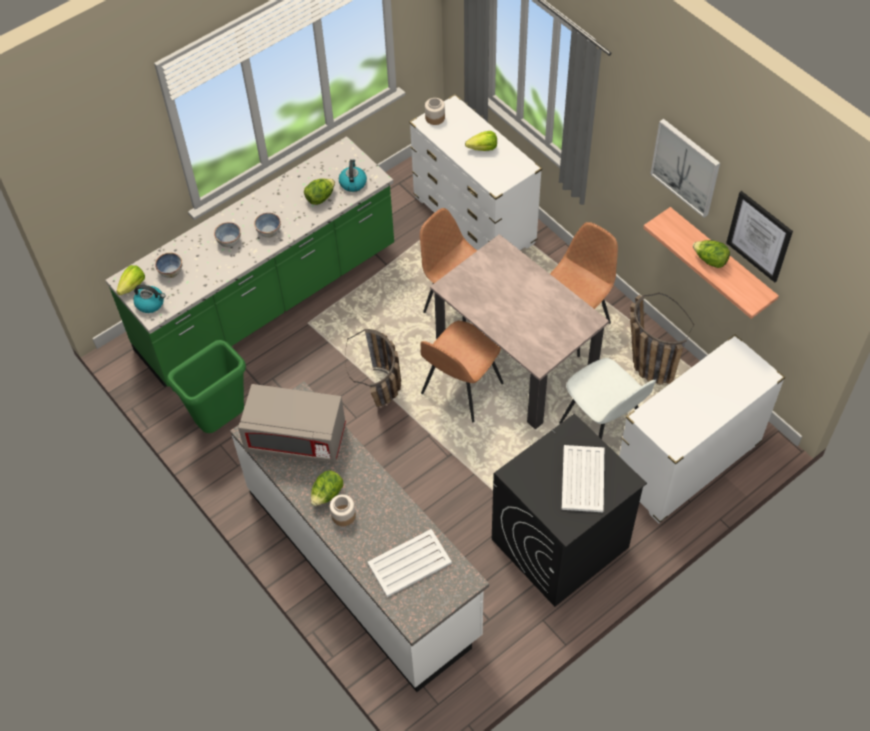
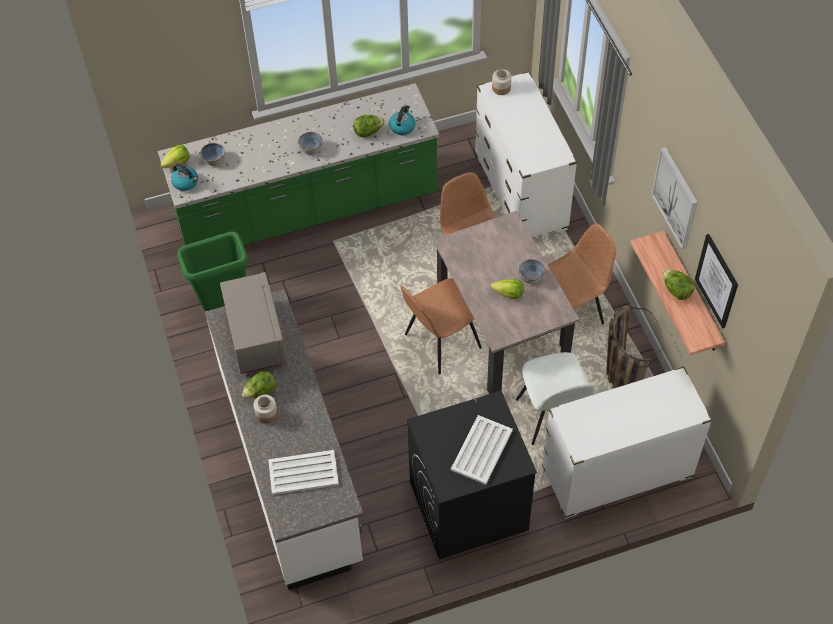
camera: 20 degrees right, 0 degrees up
bowl [214,222,241,247] -> bowl moved to [519,259,544,284]
grey microwave [238,384,346,464] -> grey microwave turned 135 degrees counterclockwise [220,272,287,374]
basket [345,329,401,407] -> none
lettuce [465,131,497,151] -> lettuce moved to [490,279,524,299]

